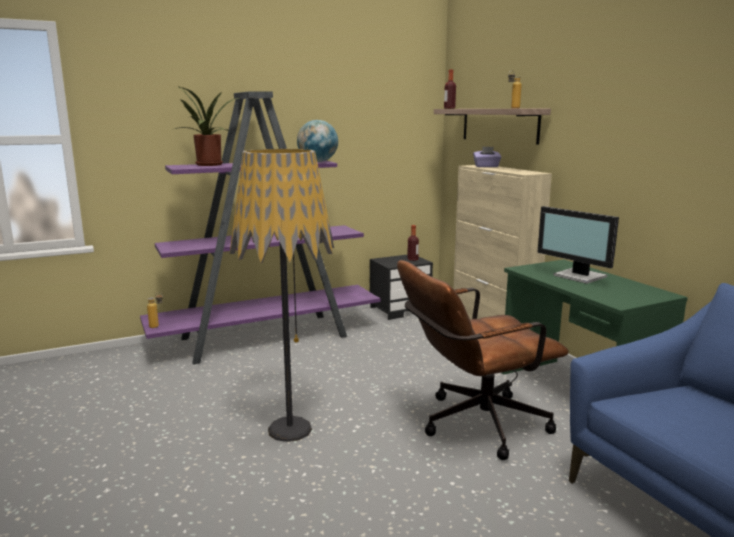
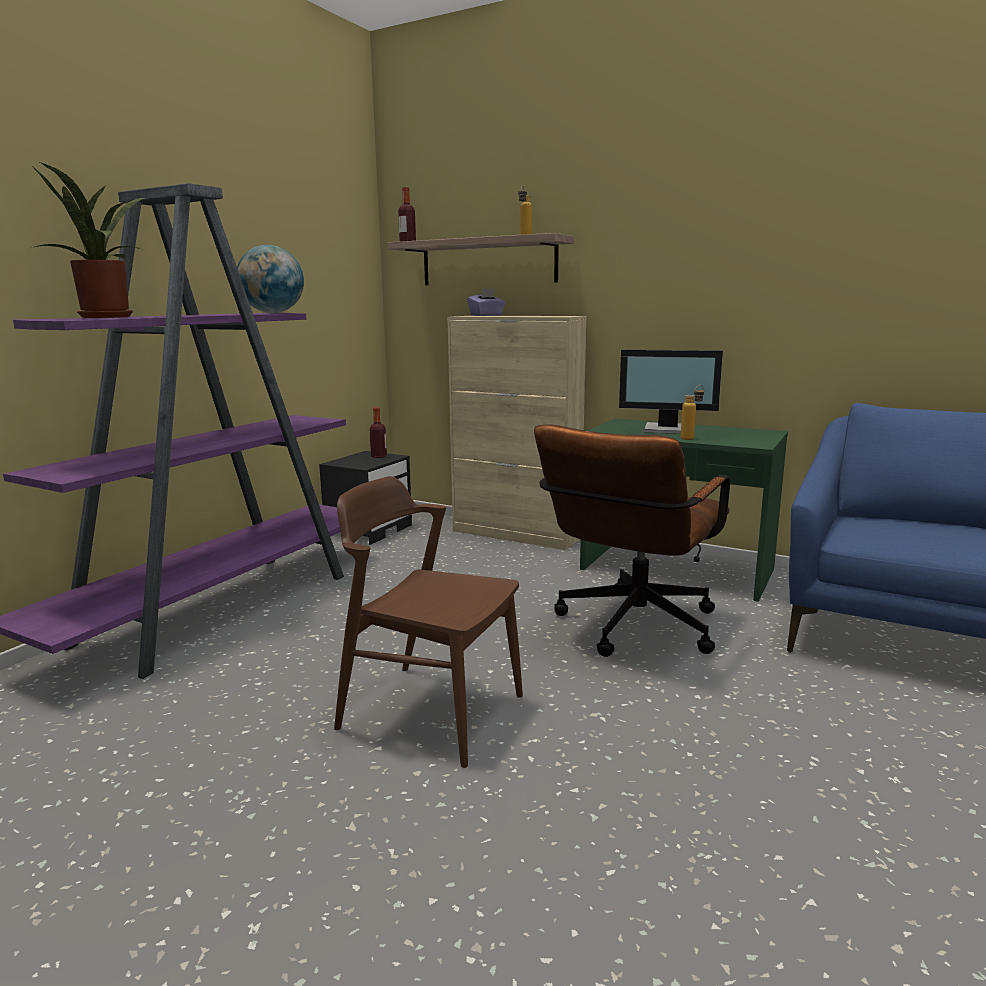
camera: 35 degrees left, 0 degrees up
bottle [147,292,163,328] -> bottle moved to [681,385,704,440]
floor lamp [230,149,334,442] -> brown chair [334,476,523,768]

